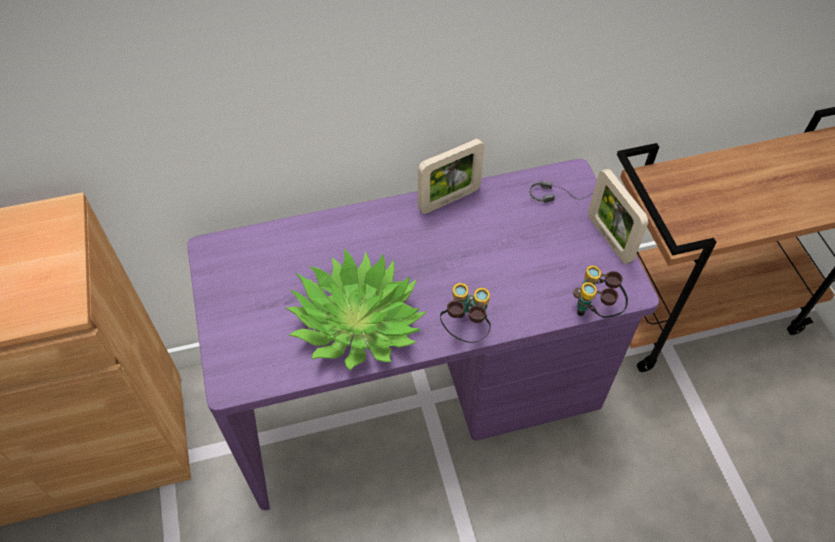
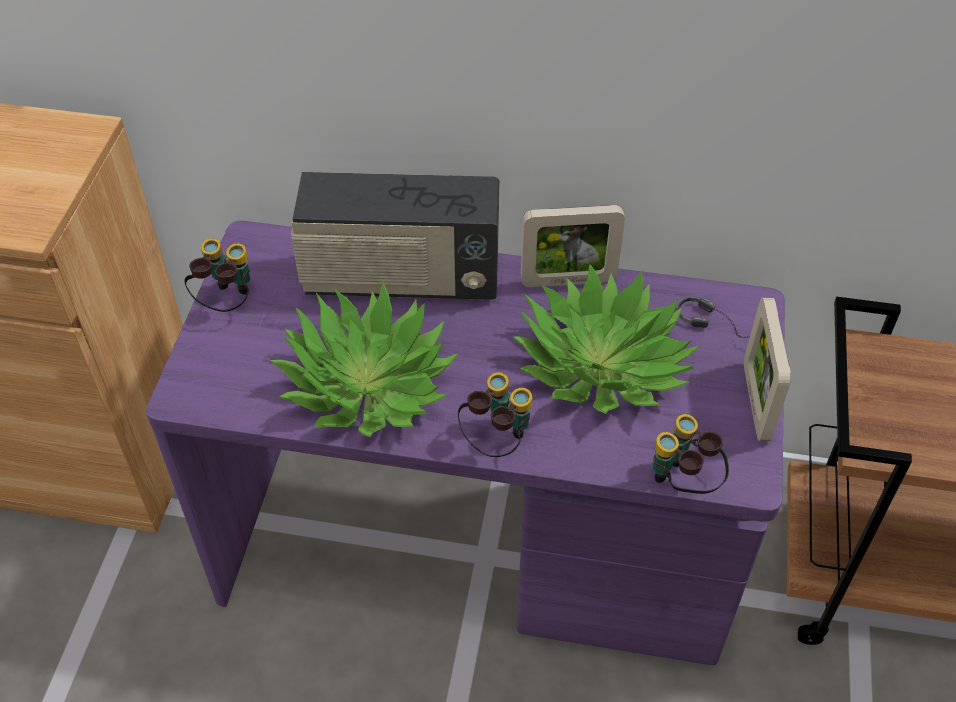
camera: 25 degrees right, 5 degrees down
none -> binoculars [184,238,250,312]
none -> radio [291,172,499,300]
none -> potted plant [512,263,699,414]

